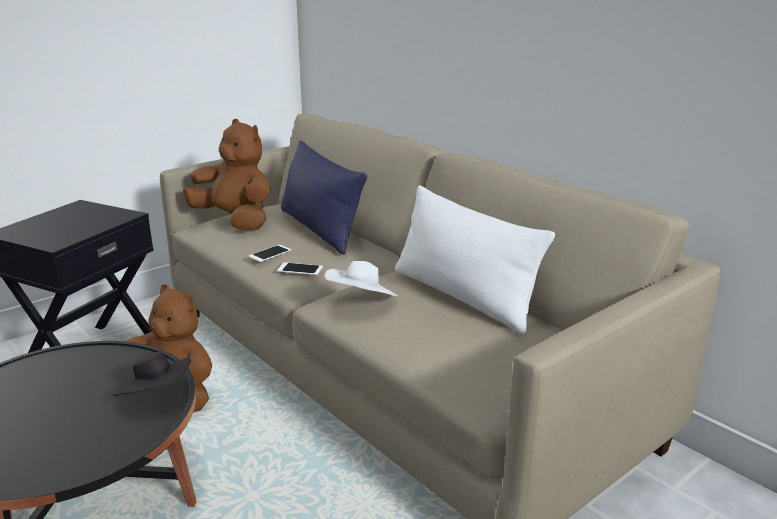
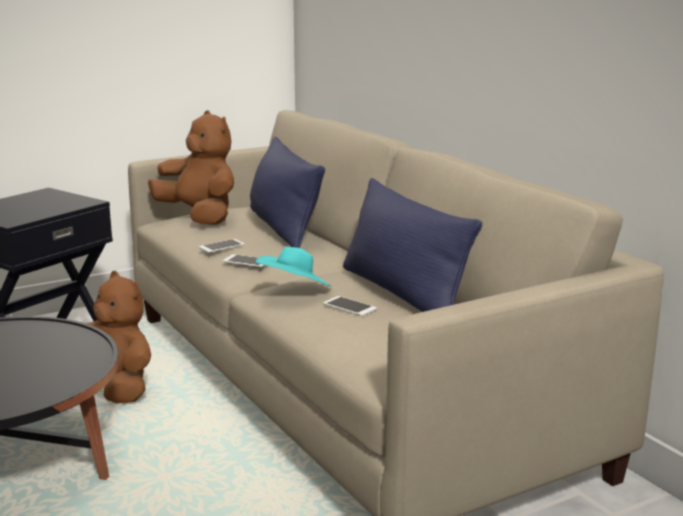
camera: 10 degrees right, 5 degrees down
black hat [113,352,191,396] -> none
white hat [324,261,398,296] -> turquoise hat [256,247,331,286]
white pillow [395,185,555,334] -> blue pillow [343,178,482,312]
none -> phone [323,296,377,316]

